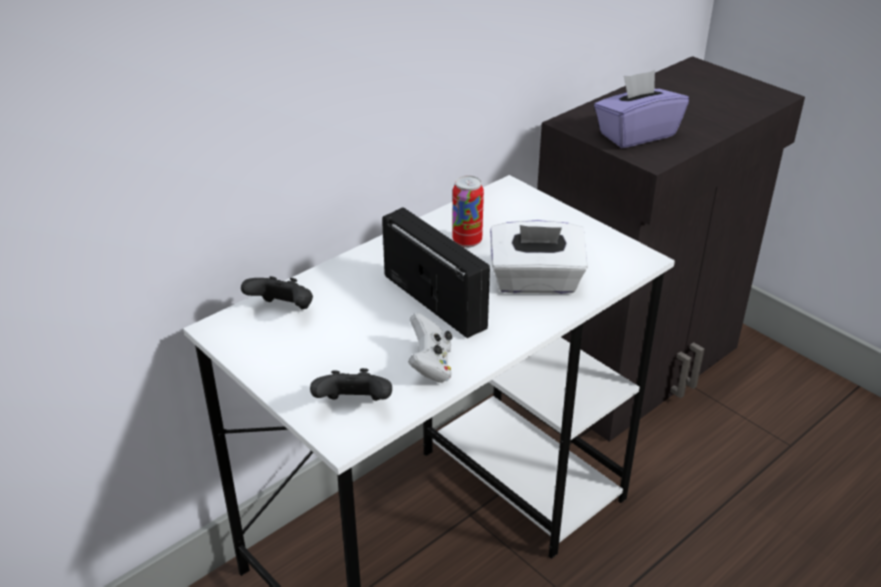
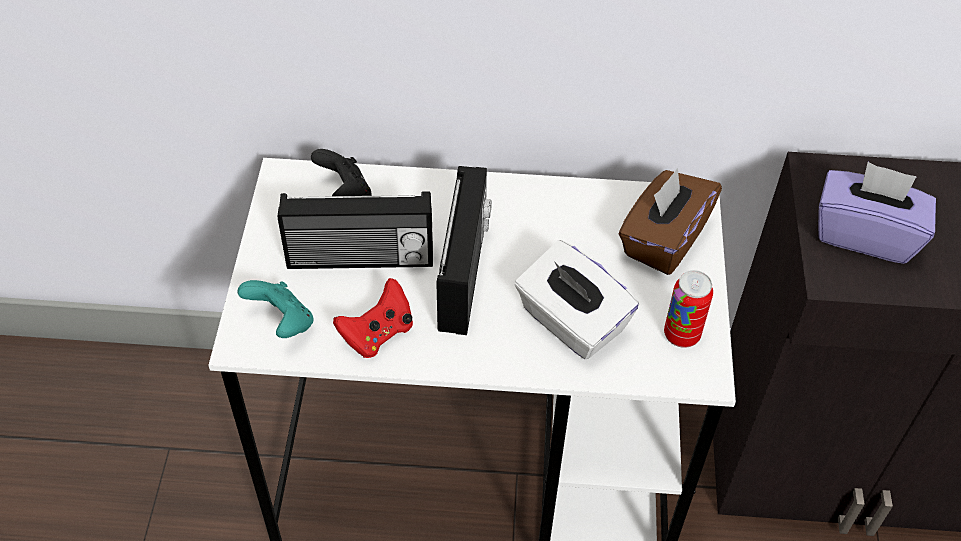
camera: 45 degrees right, 15 degrees up
black game controller [310,368,392,401] -> turquoise game controller [237,280,314,338]
white game controller [408,313,452,382] -> red game controller [333,278,413,358]
can [452,176,484,248] -> can moved to [664,270,713,348]
none -> radio [278,191,433,269]
none -> brown tissue box [619,168,722,275]

